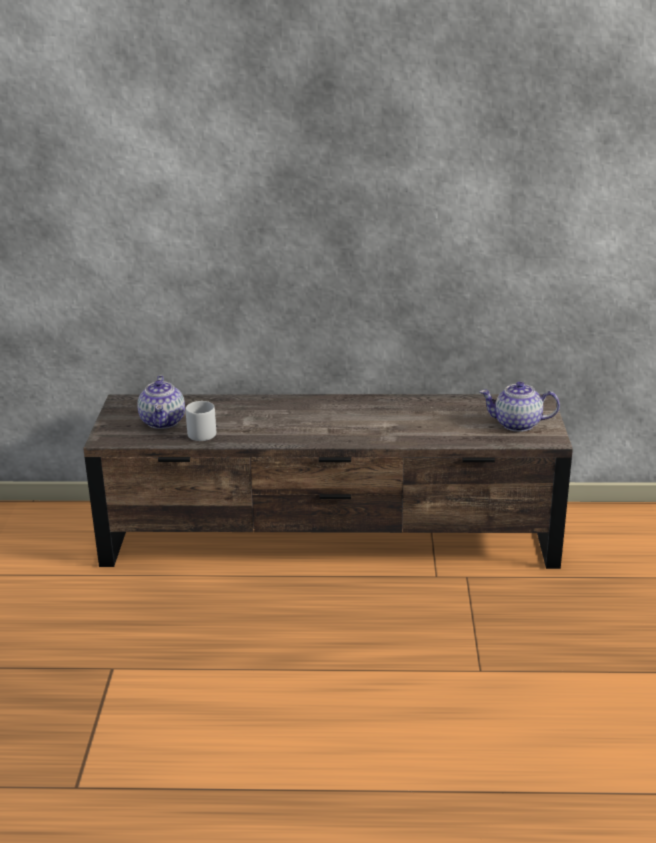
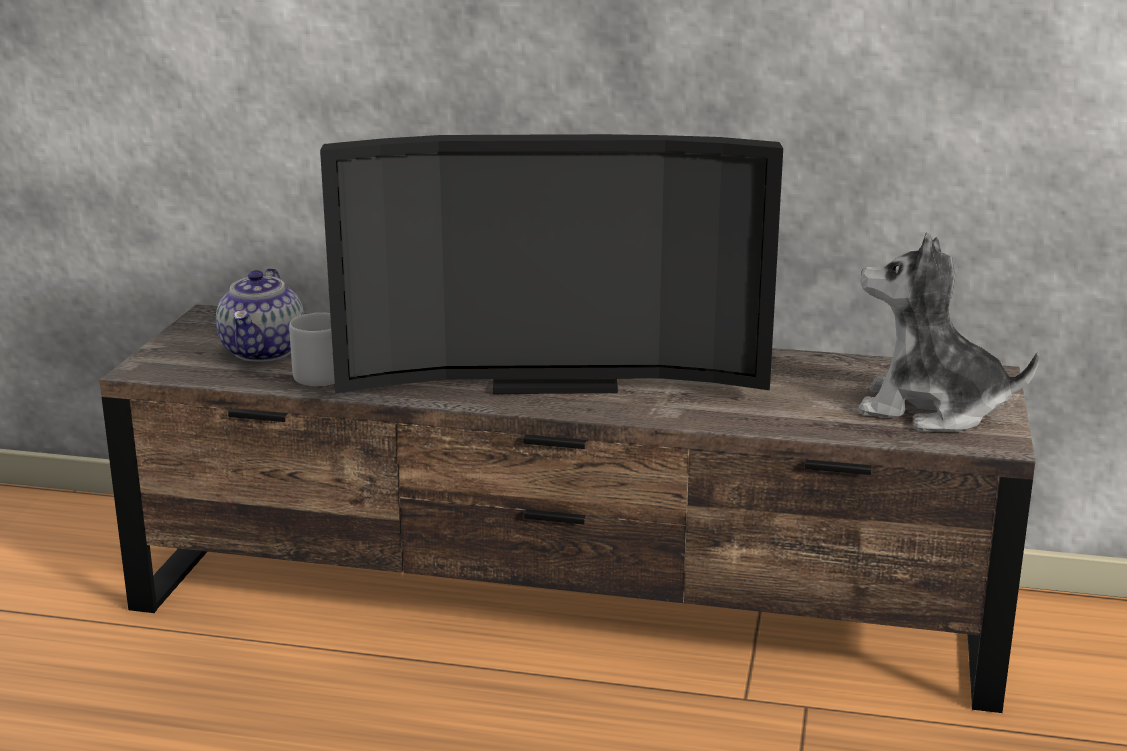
camera: 10 degrees right, 5 degrees down
teapot [480,381,560,432] -> plush toy [858,232,1039,432]
none -> television [320,134,783,394]

